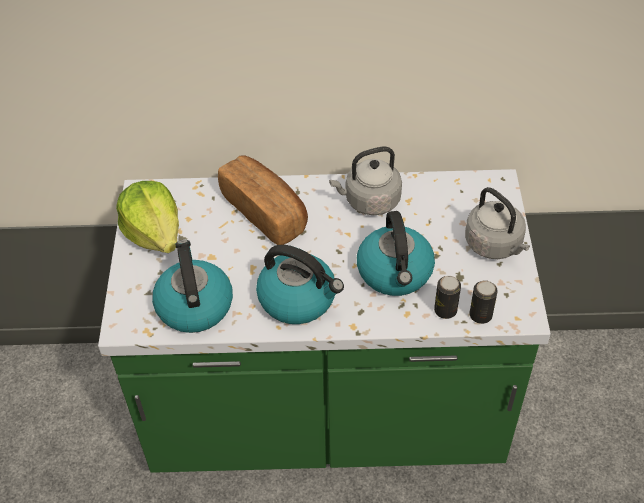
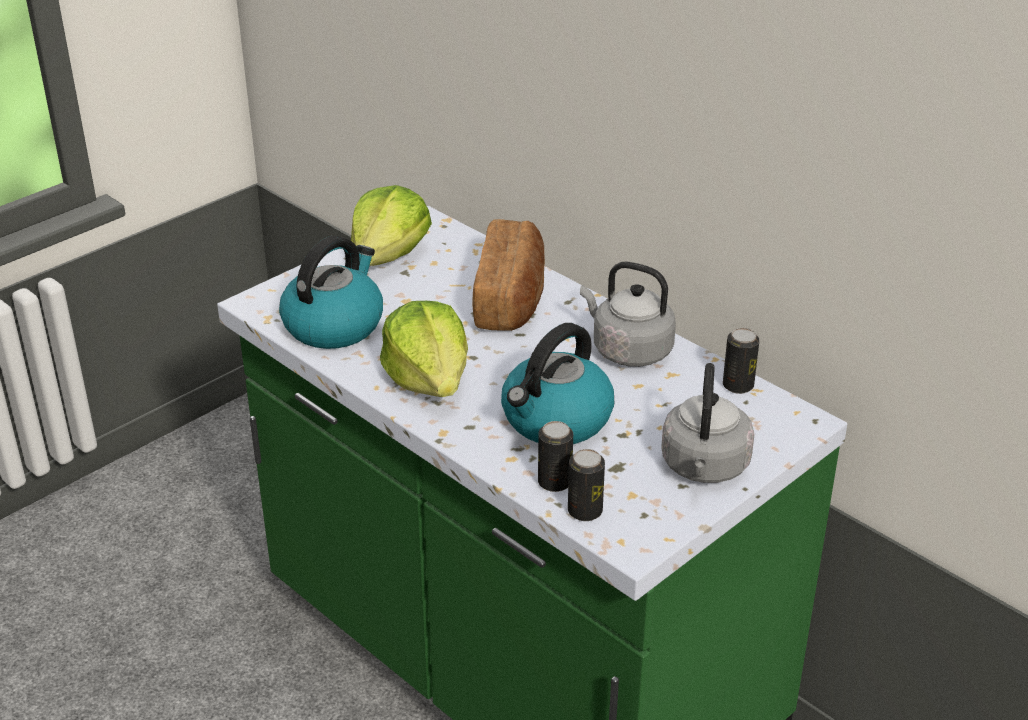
camera: 45 degrees right, 15 degrees down
kettle [256,245,344,324] -> lettuce [380,301,468,397]
none -> can [723,328,759,394]

